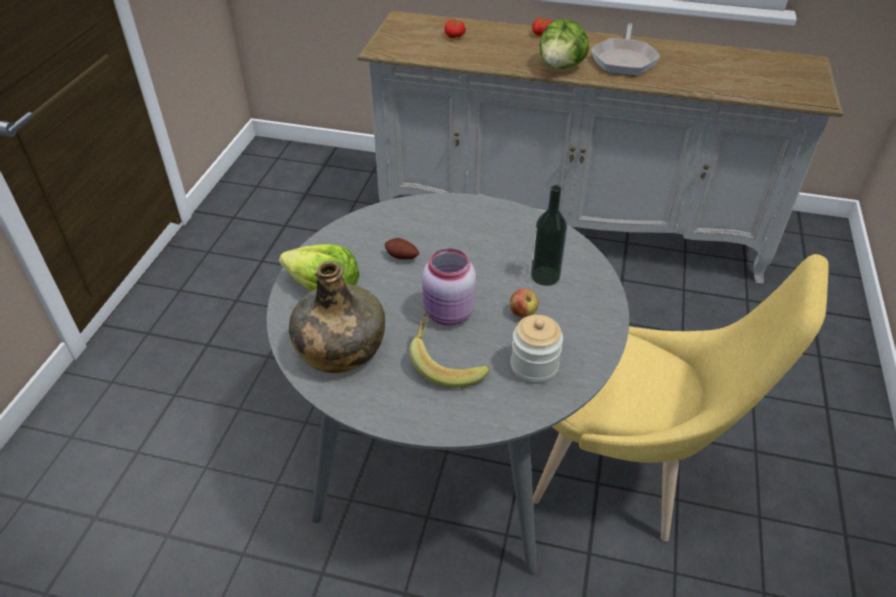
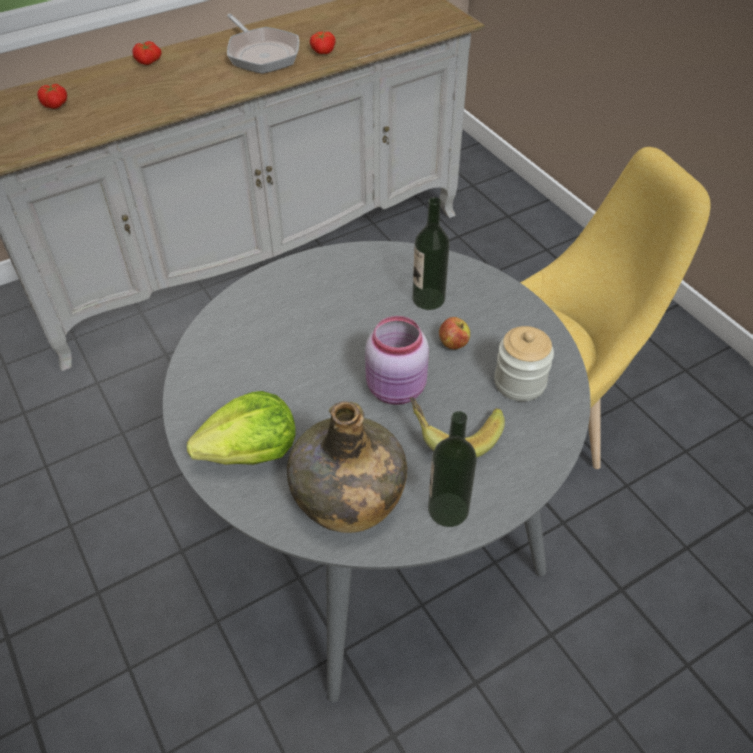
camera: 45 degrees left, 5 degrees up
potato [385,238,419,259] -> none
lettuce [540,19,589,69] -> none
none -> tomato [310,32,336,54]
none -> bottle [428,411,477,527]

